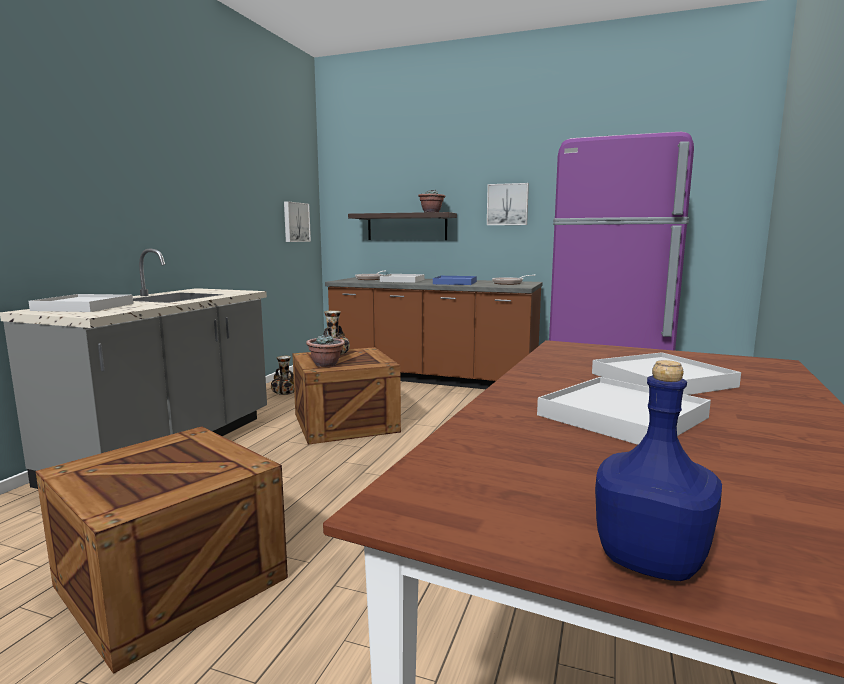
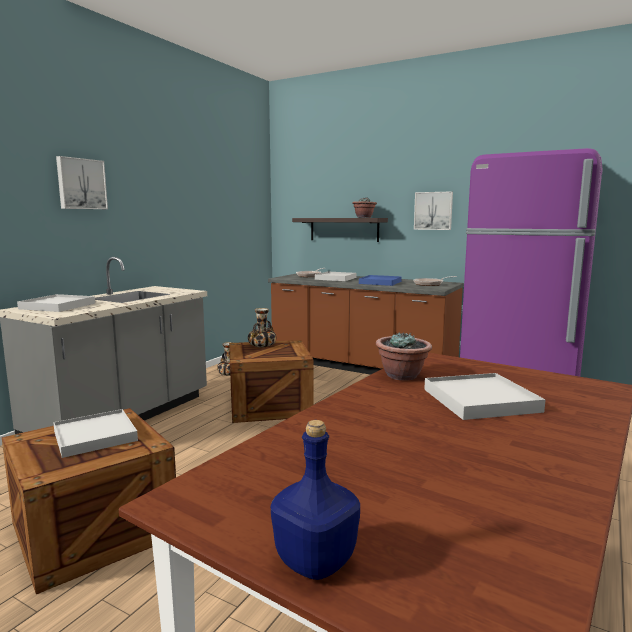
camera: 10 degrees right, 0 degrees up
picture [284,202,311,242] -> picture moved to [56,156,108,209]
potted plant [306,334,345,367] -> potted plant moved to [376,332,432,381]
white tray [537,377,711,445] -> white tray moved to [53,409,138,458]

